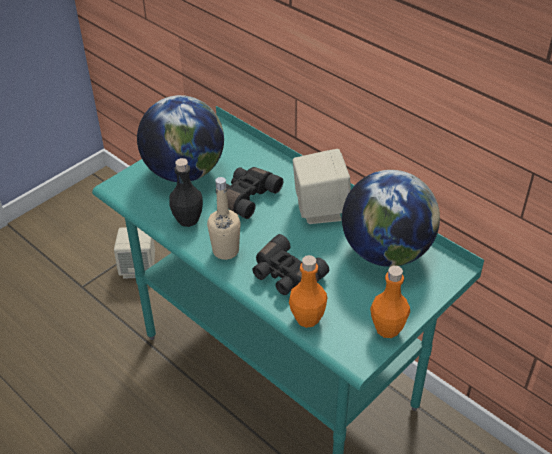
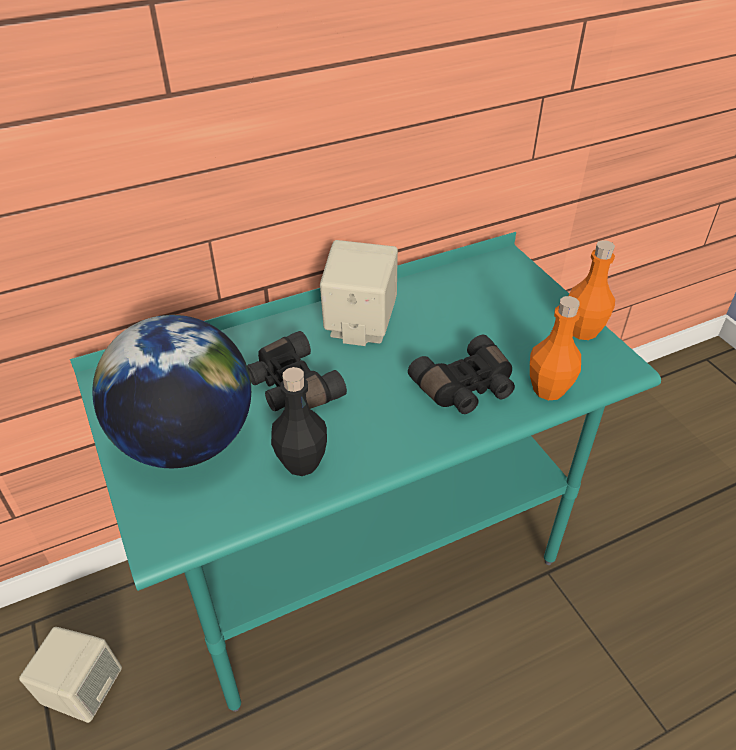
camera: 70 degrees left, 0 degrees up
beige bottle [207,177,240,260] -> none
globe [342,170,440,267] -> none

